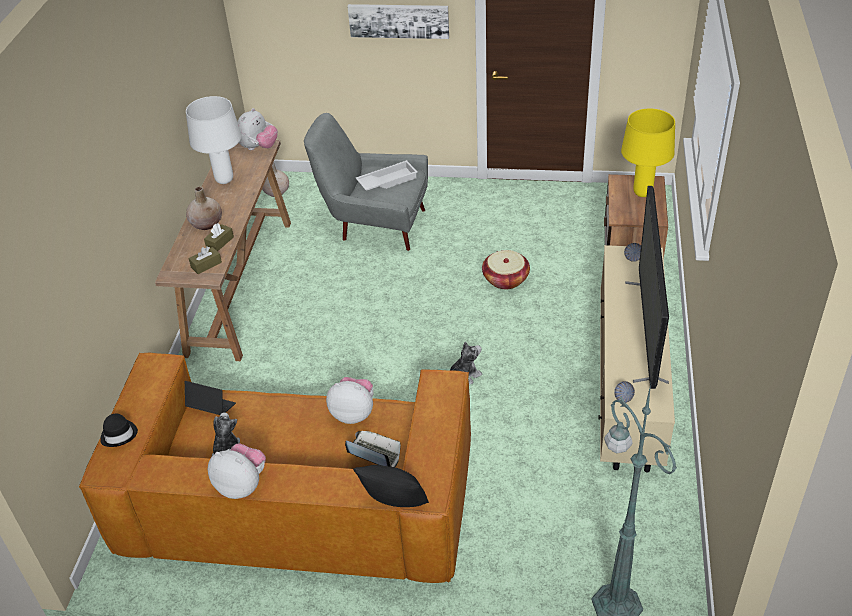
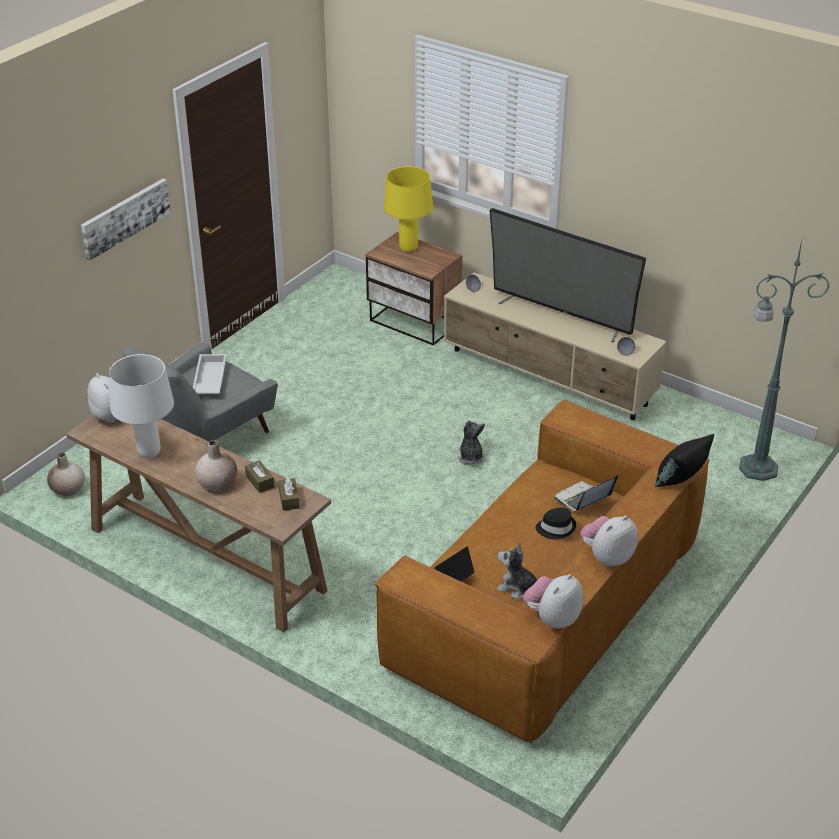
camera: 65 degrees left, 5 degrees down
black hat [100,414,138,447] -> black hat moved to [535,507,576,540]
plush toy [326,377,374,424] -> plush toy moved to [523,574,583,629]
basket [482,250,530,289] -> none

